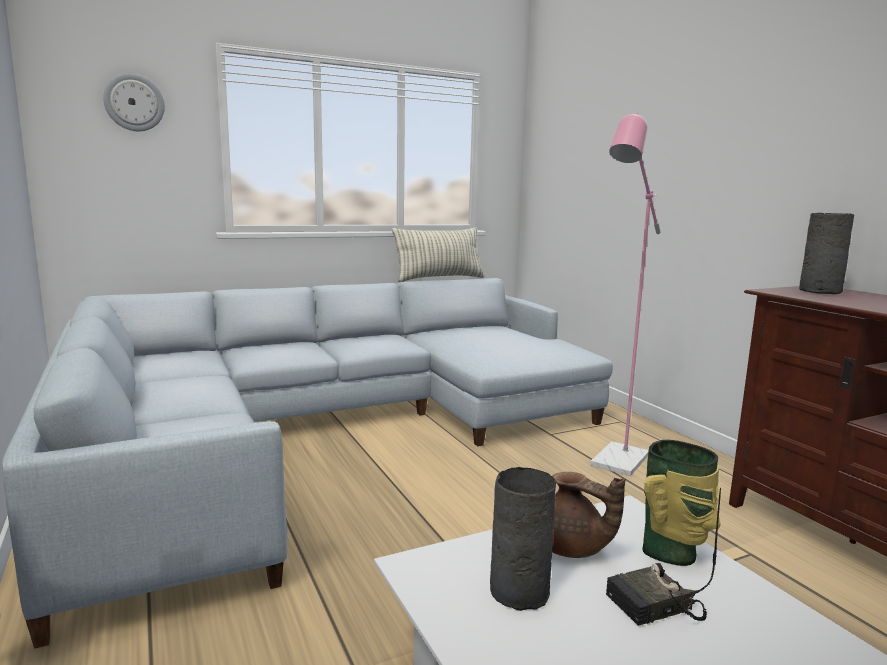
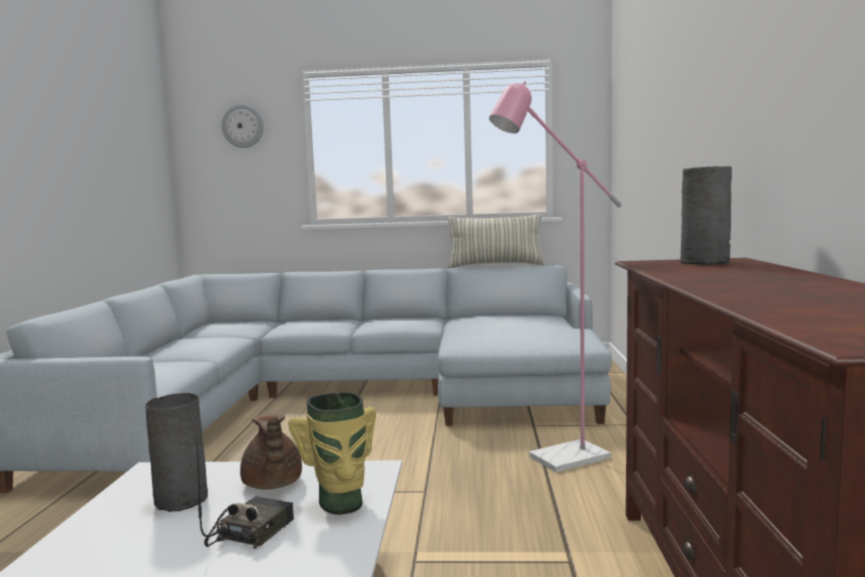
camera: 30 degrees right, 5 degrees down
radio [606,488,721,626] -> radio turned 105 degrees clockwise [196,438,294,549]

